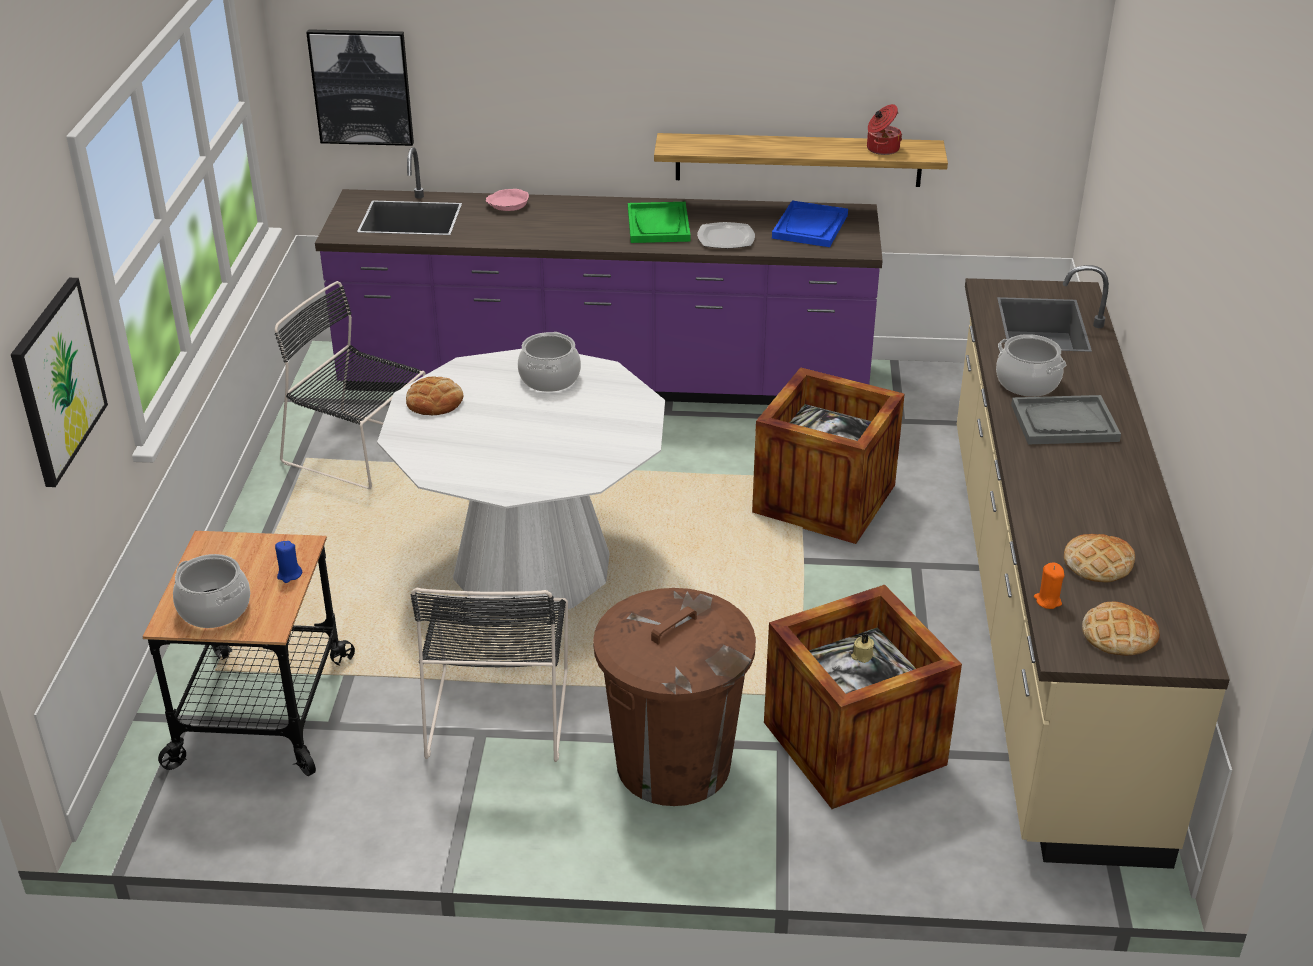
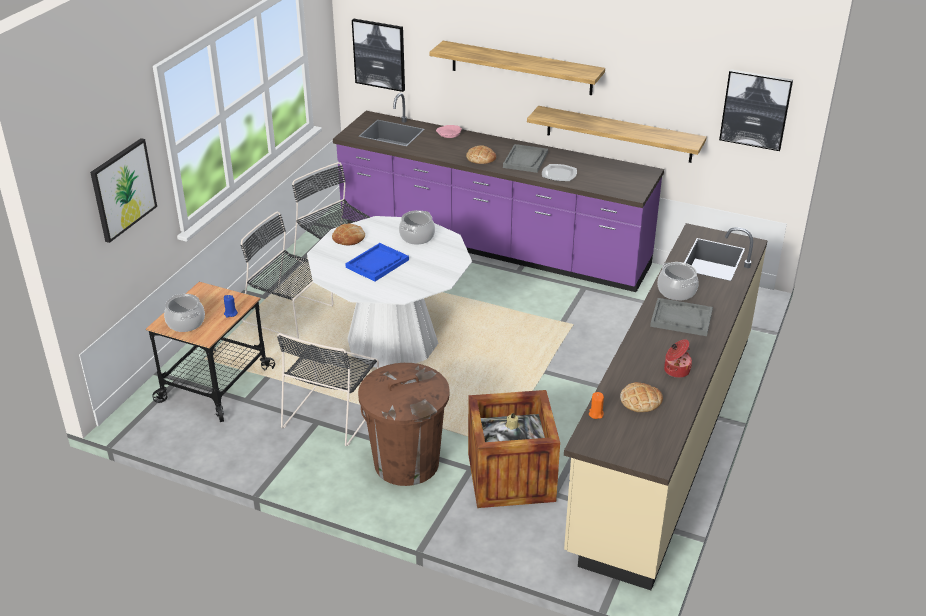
camera: 20 degrees right, 0 degrees up
green tray [628,202,691,243] -> grey tray [503,144,548,173]
crate [752,367,905,544] -> none
blue tray [772,201,848,247] -> blue tray moved to [345,243,409,281]
cooking pot [867,104,902,155] -> cooking pot moved to [664,339,692,378]
bread [1082,601,1160,656] -> bread moved to [466,145,496,164]
none -> black chair [241,212,333,339]
none -> shelf [429,41,605,95]
none -> picture [719,69,793,151]

